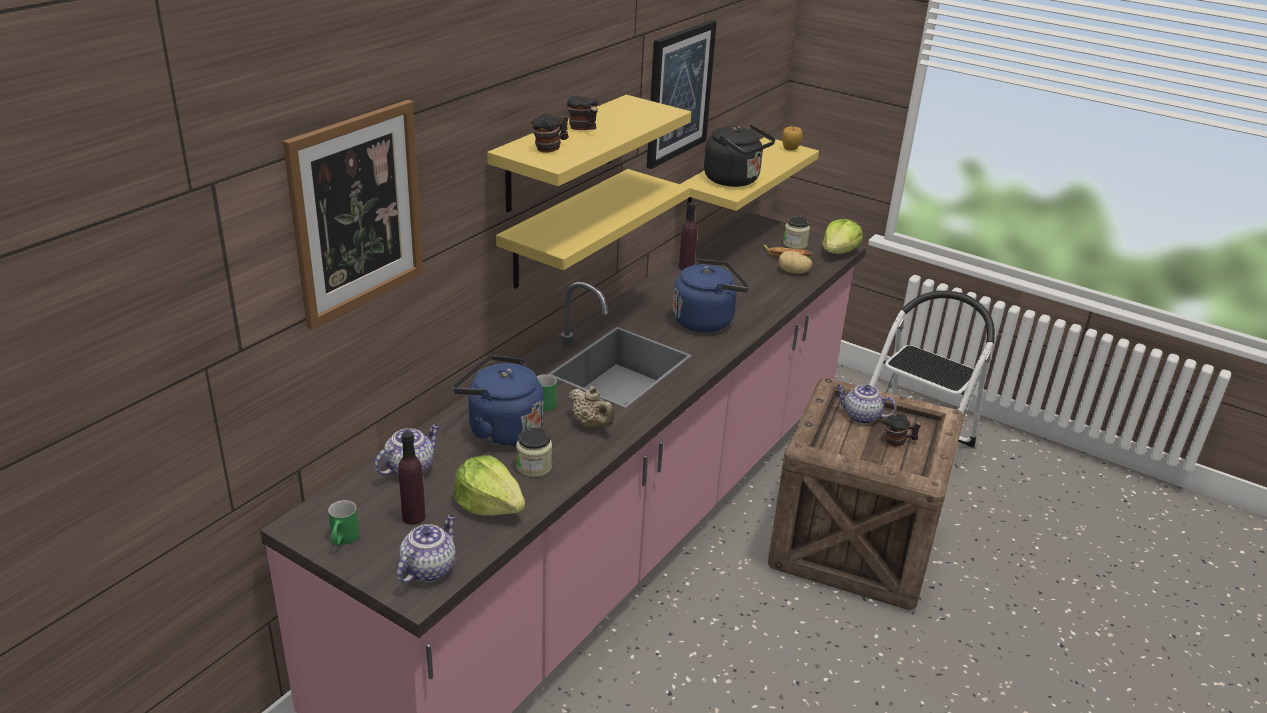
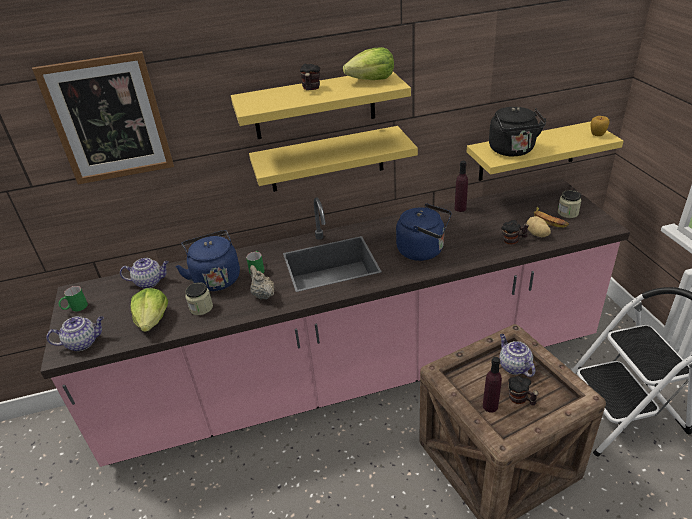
camera: 45 degrees right, 5 degrees up
purple bottle [399,431,425,525] -> purple bottle moved to [483,357,502,413]
mug [532,113,569,153] -> mug moved to [501,220,529,244]
beige teapot [568,386,614,428] -> beige teapot turned 150 degrees clockwise [250,265,275,299]
picture [646,20,717,169] -> none
lettuce [822,219,863,254] -> lettuce moved to [343,47,394,80]

